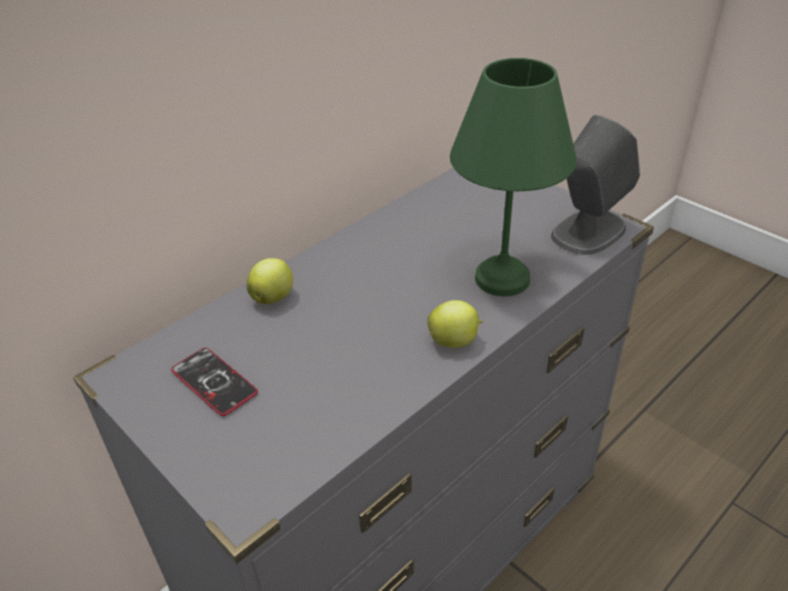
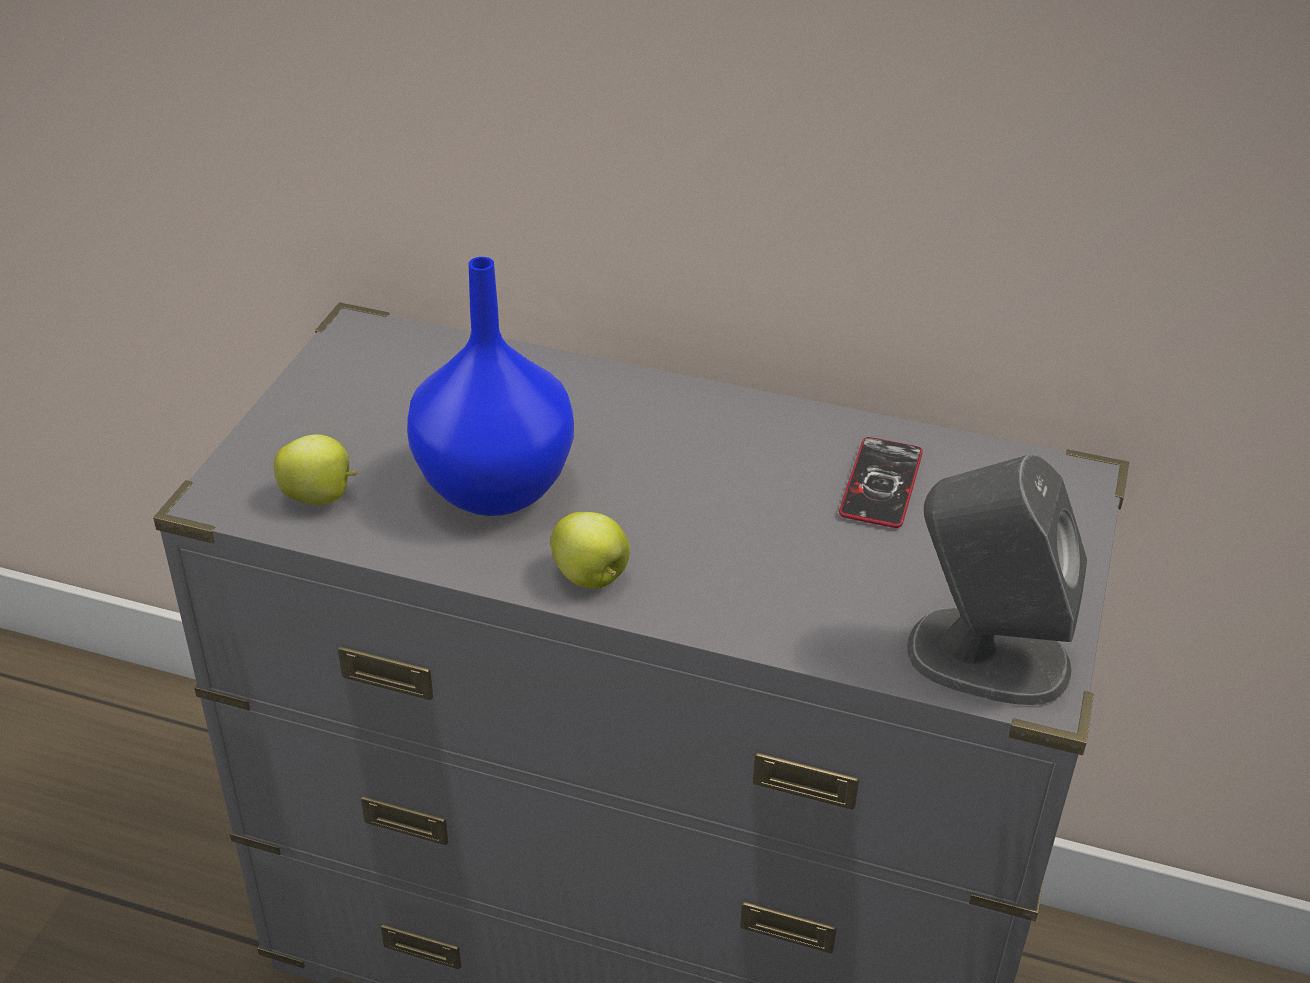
camera: 60 degrees right, 0 degrees up
phone [171,348,258,416] -> phone moved to [839,437,923,528]
apple [247,258,293,304] -> apple moved to [273,434,357,505]
green table lamp [450,58,577,297] -> none
none -> blue vase [407,257,574,516]

